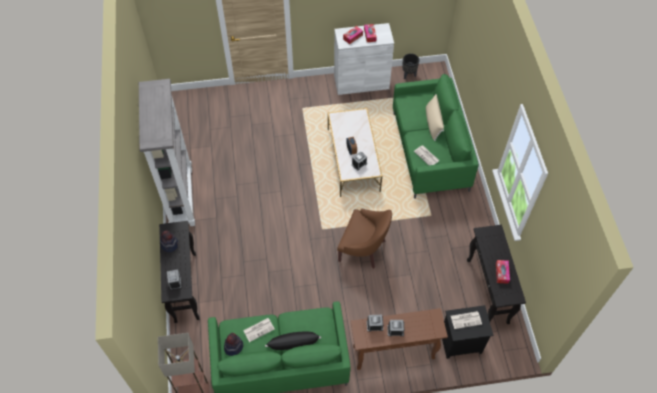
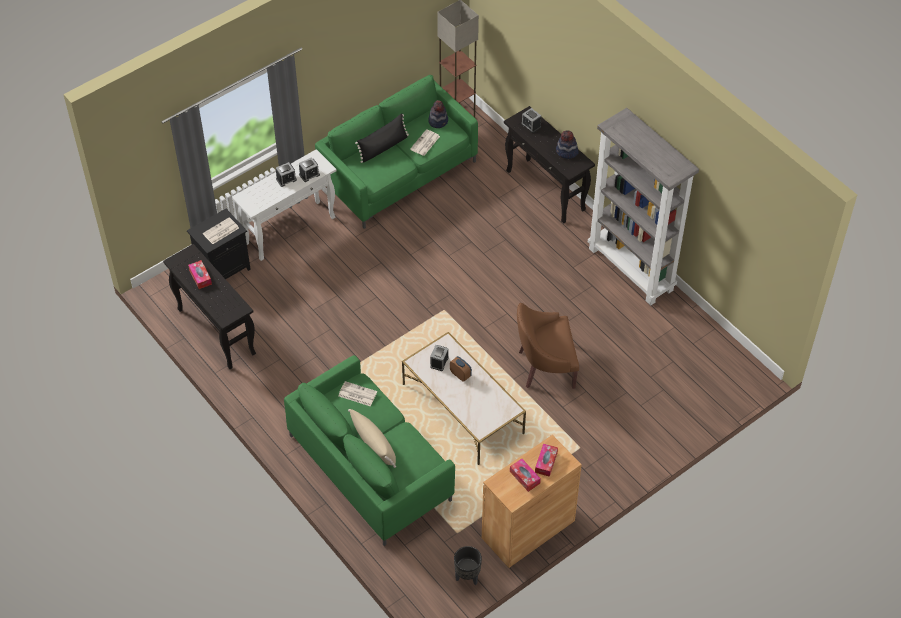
camera: 150 degrees right, 5 degrees down
white cabinet [334,23,394,95] -> brown cabinet [482,435,582,568]
brown armchair [337,208,392,269] -> brown armchair moved to [517,303,579,389]
brown console table [350,308,448,370] -> white console table [232,149,336,261]

